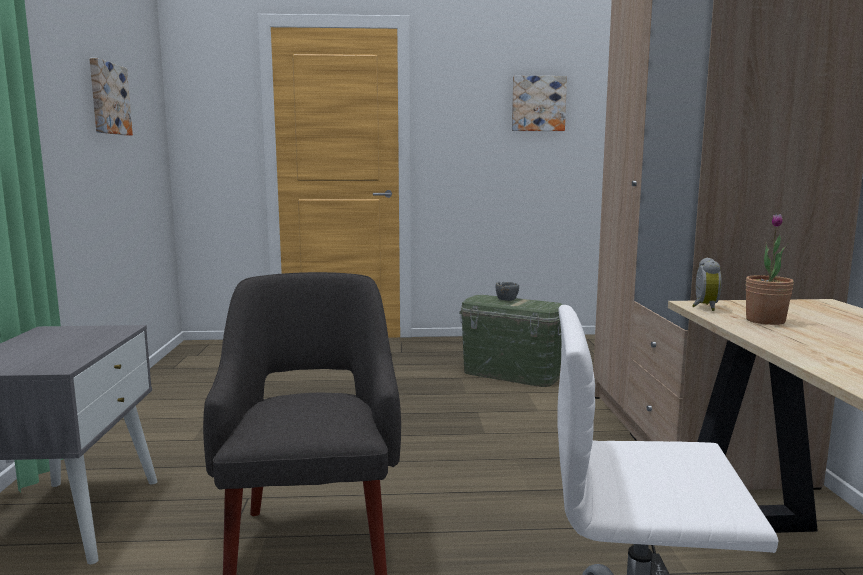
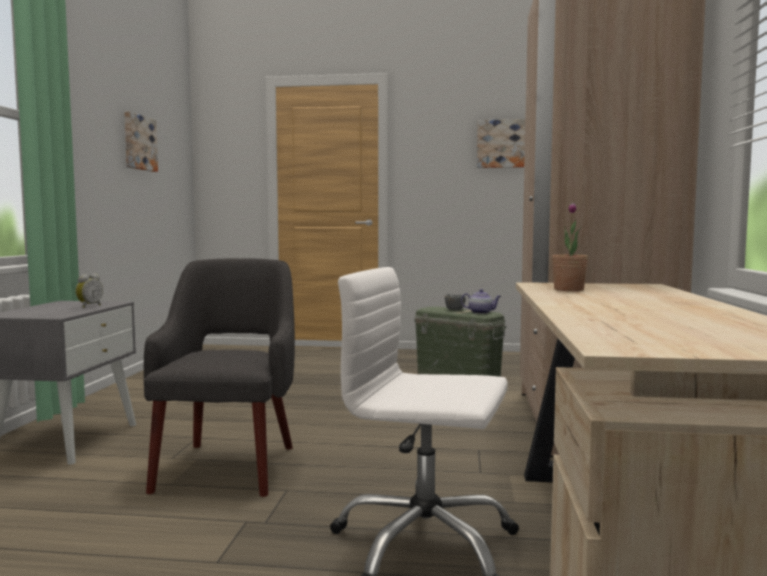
camera: 10 degrees right, 5 degrees down
alarm clock [692,257,722,311] -> alarm clock moved to [75,273,103,308]
none -> teapot [461,289,501,314]

